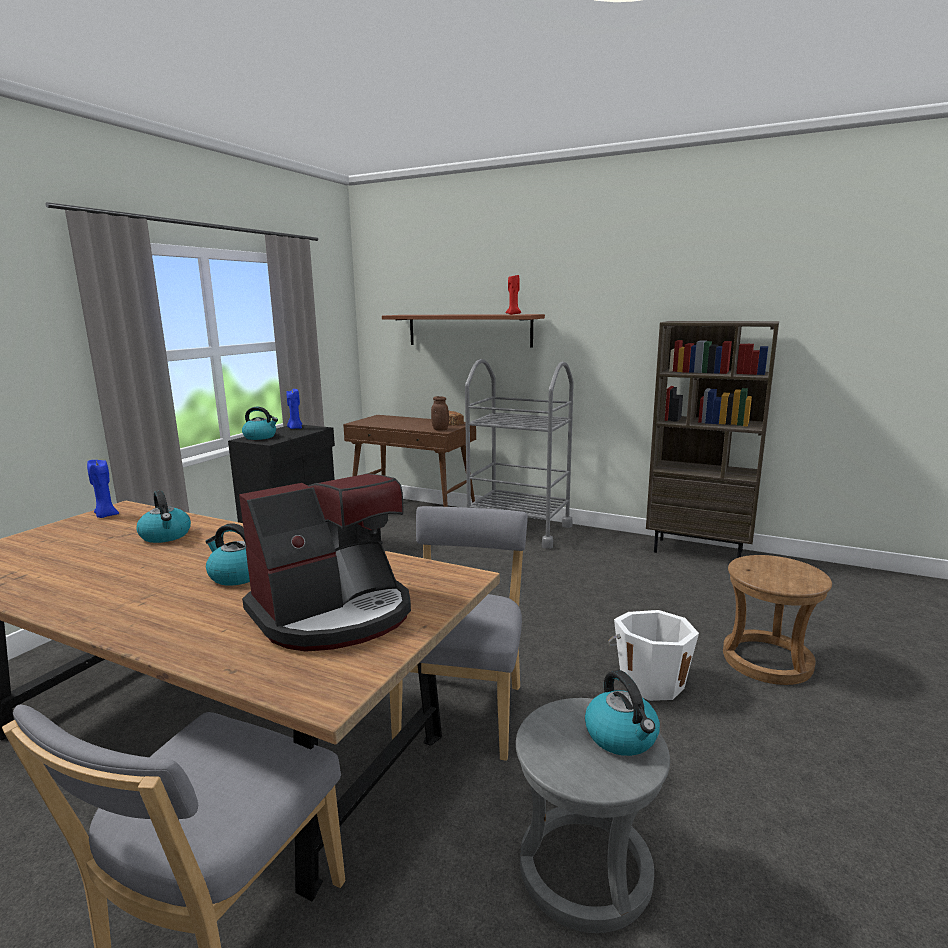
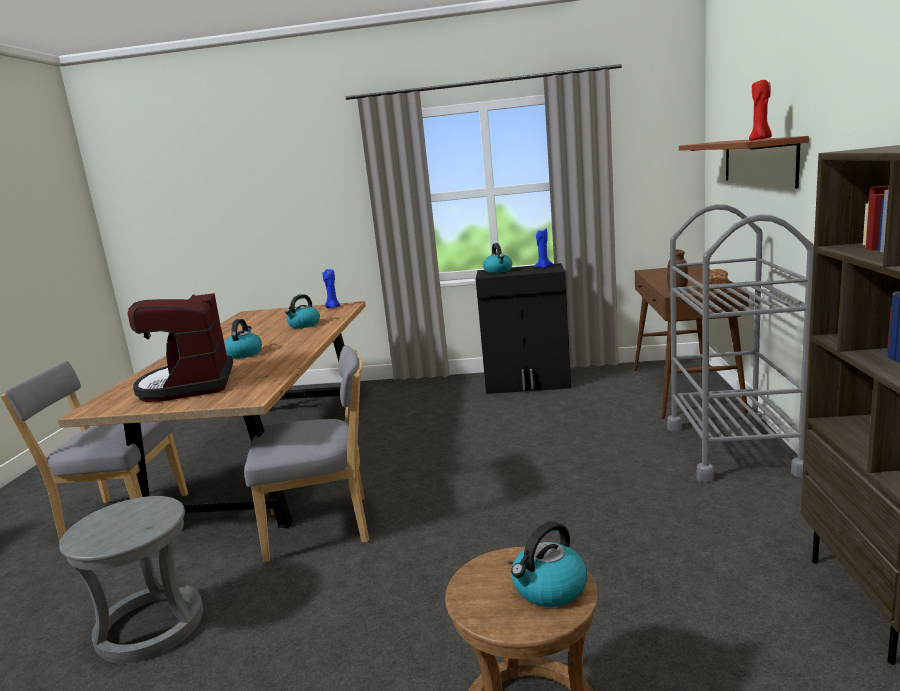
camera: 70 degrees right, 0 degrees up
coffee machine [239,473,411,652] -> coffee machine turned 45 degrees clockwise [128,293,233,402]
kettle [585,670,660,756] -> kettle moved to [511,521,587,607]
white bucket [608,610,699,701] -> none

